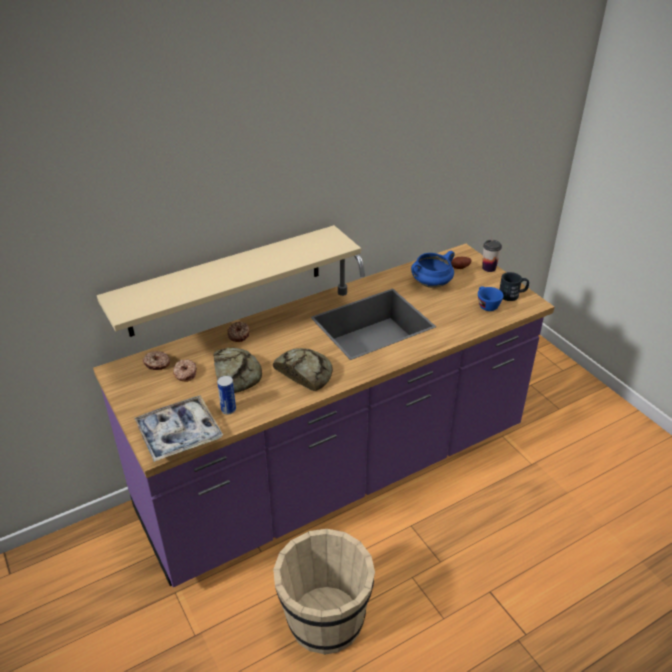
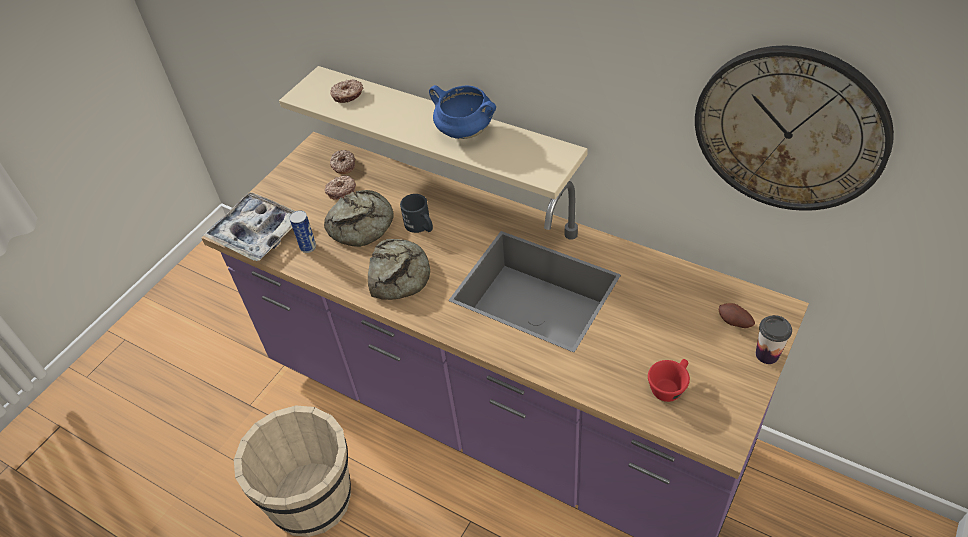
camera: 65 degrees right, 10 degrees up
donut [227,322,250,342] -> donut moved to [330,79,363,103]
blue cooking pot [411,251,455,288] -> blue cooking pot moved to [429,85,496,139]
blue cup [478,286,504,311] -> red cup [648,359,690,402]
black mug [499,272,529,301] -> black mug moved to [400,194,433,233]
none -> wall clock [695,45,894,211]

